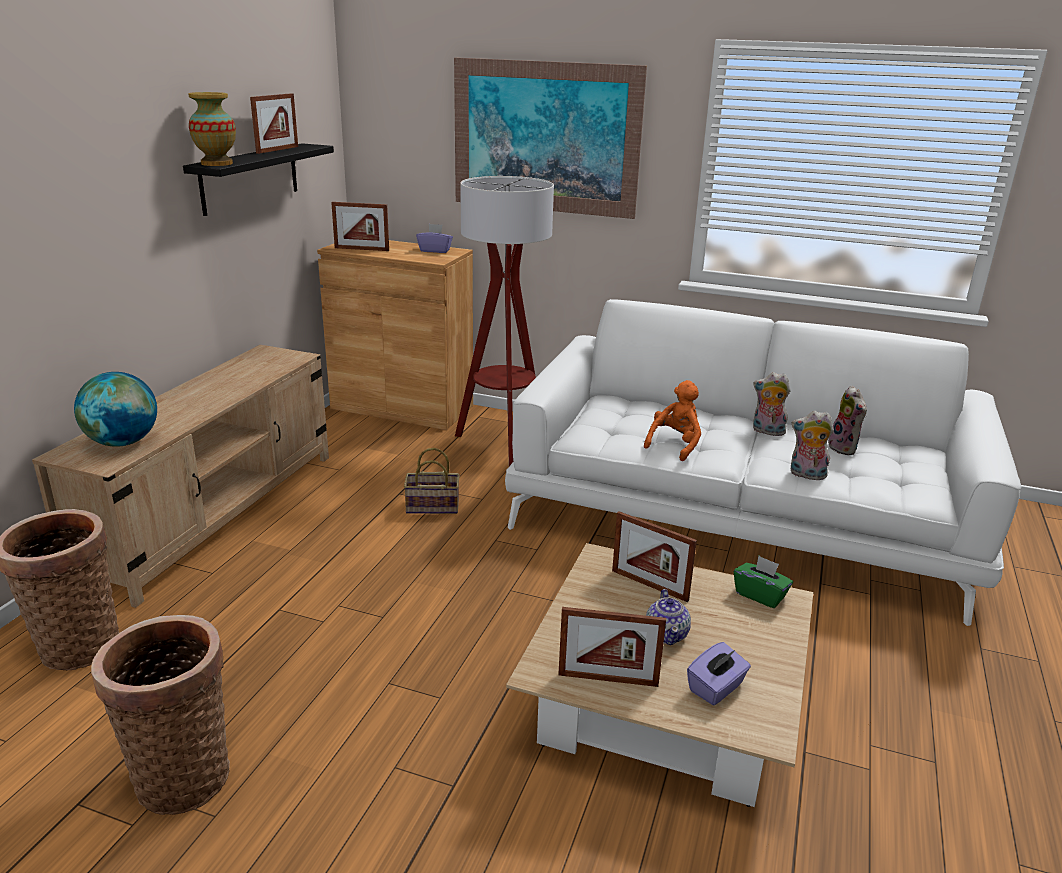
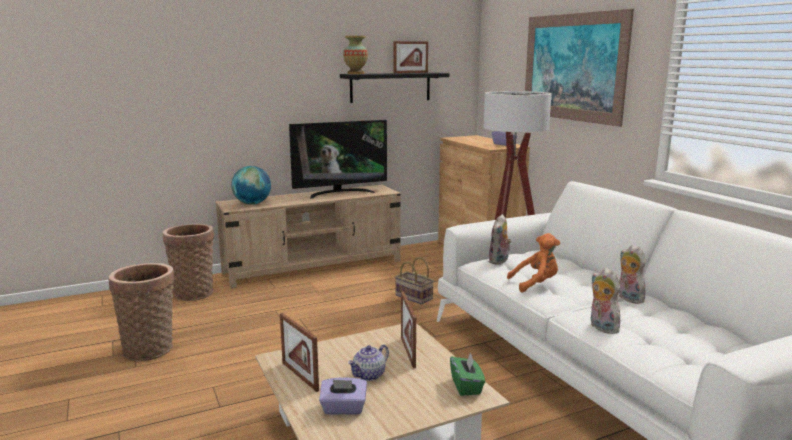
camera: 45 degrees right, 10 degrees down
picture frame [331,202,389,251] -> none
plush toy [828,385,867,455] -> plush toy moved to [488,214,512,265]
none -> television [289,120,387,199]

